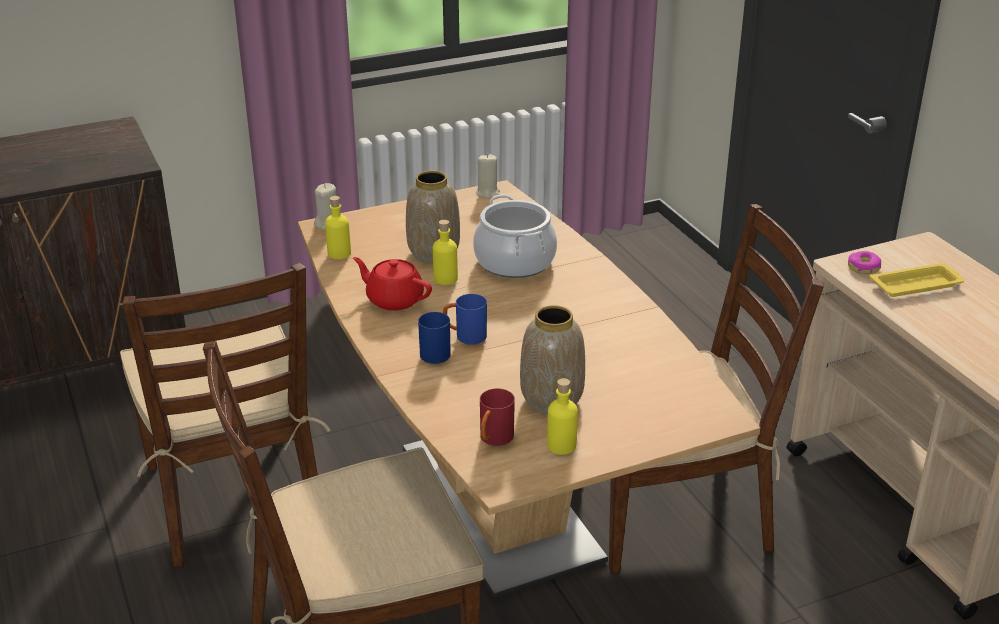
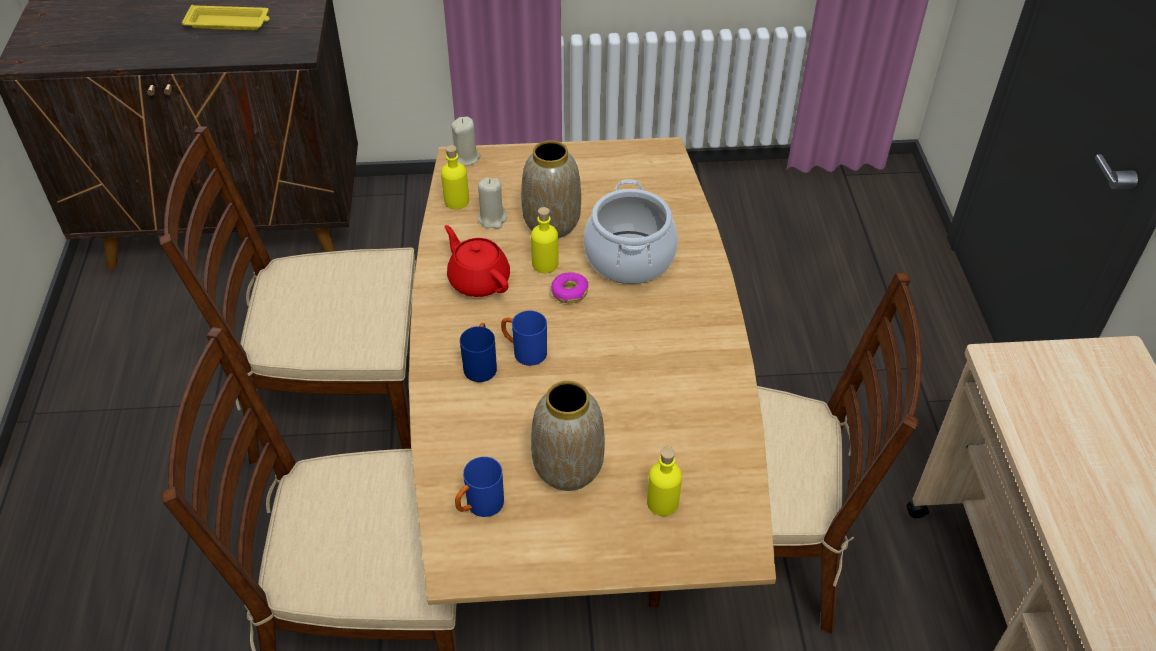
camera: 20 degrees right, 15 degrees up
brown chair [120,263,331,567] -> brown chair turned 90 degrees clockwise [159,126,416,464]
beige candle [476,154,500,198] -> beige candle moved to [478,177,507,229]
red mug [480,388,515,446] -> blue mug [455,457,504,517]
yellow bottle [547,378,578,455] -> yellow bottle moved to [647,447,682,516]
donut [848,251,881,274] -> donut moved to [551,272,588,303]
yellow tray [869,263,964,297] -> yellow tray moved to [182,5,270,30]

